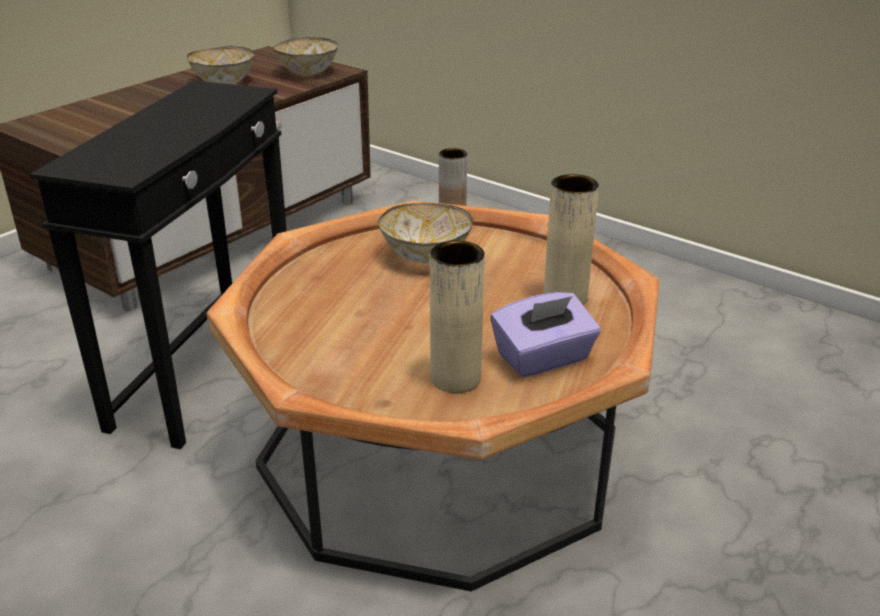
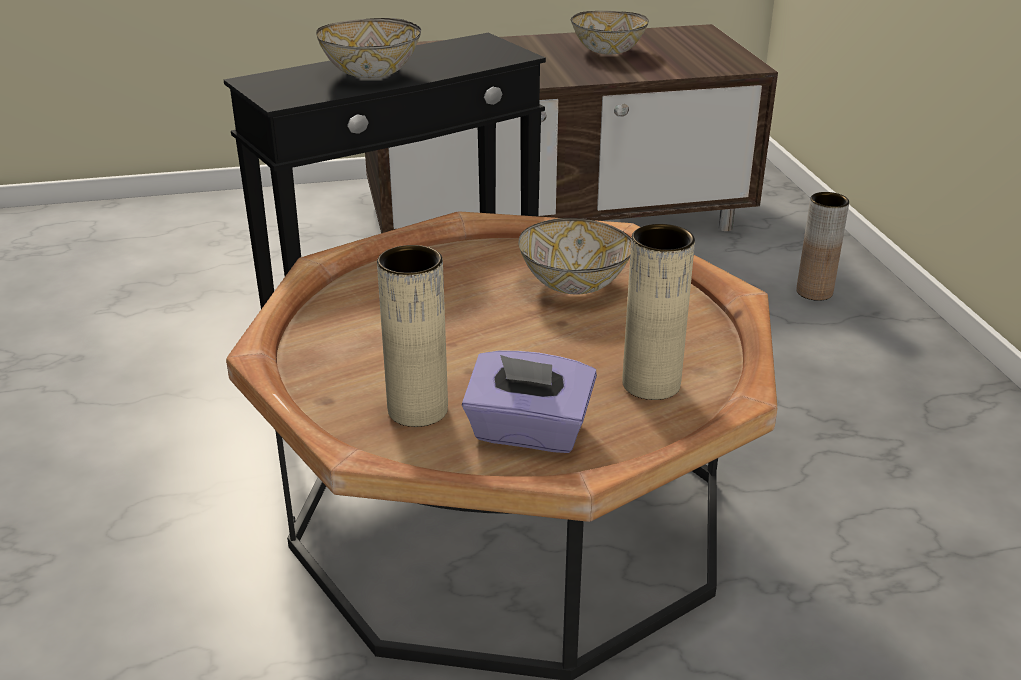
camera: 40 degrees right, 0 degrees up
bowl [273,37,338,75] -> bowl moved to [316,18,421,78]

